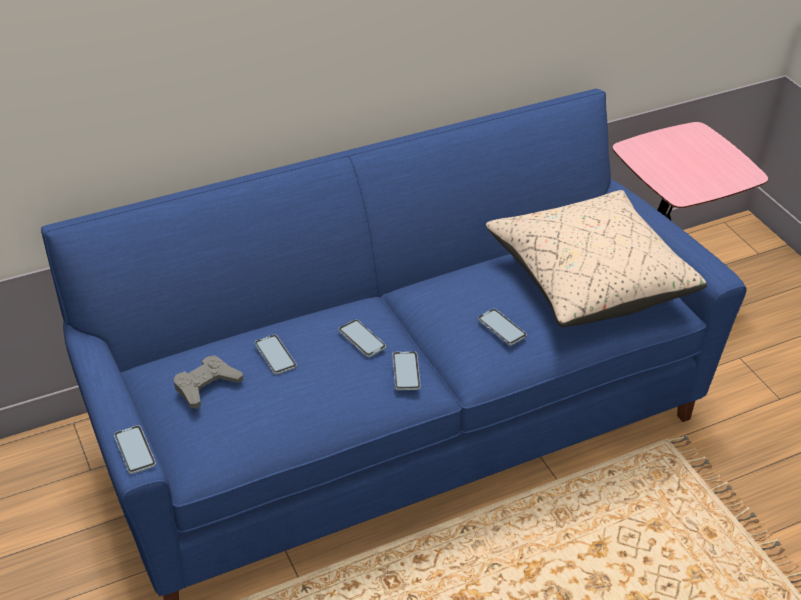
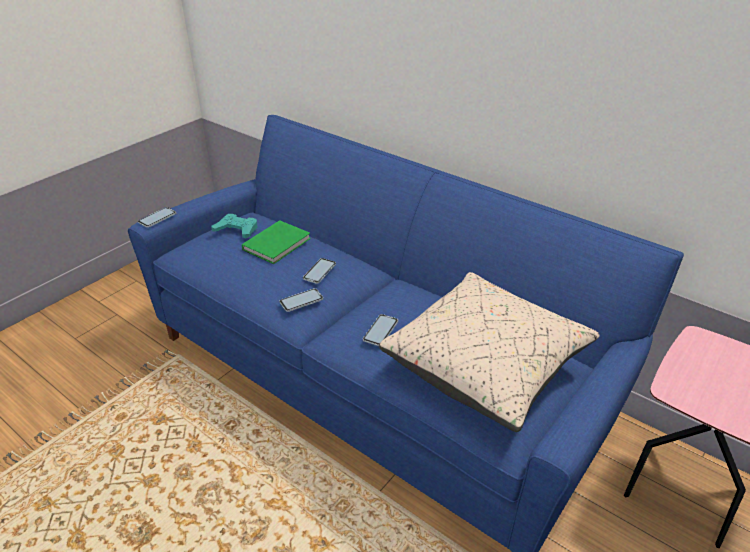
camera: 65 degrees right, 5 degrees down
grey game controller [173,355,243,409] -> turquoise game controller [211,214,257,238]
phone [254,334,297,375] -> green book [242,220,311,264]

